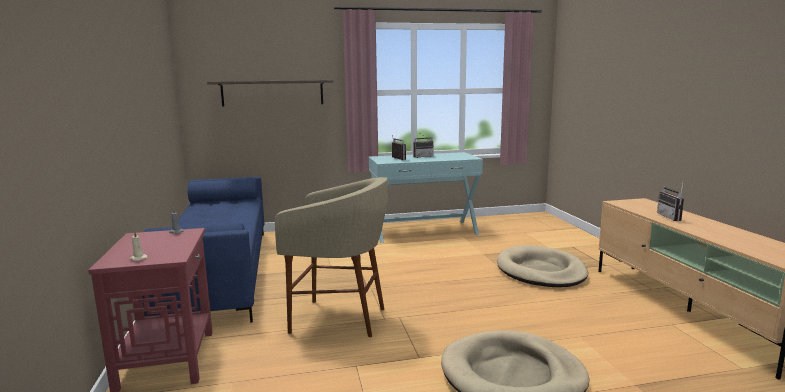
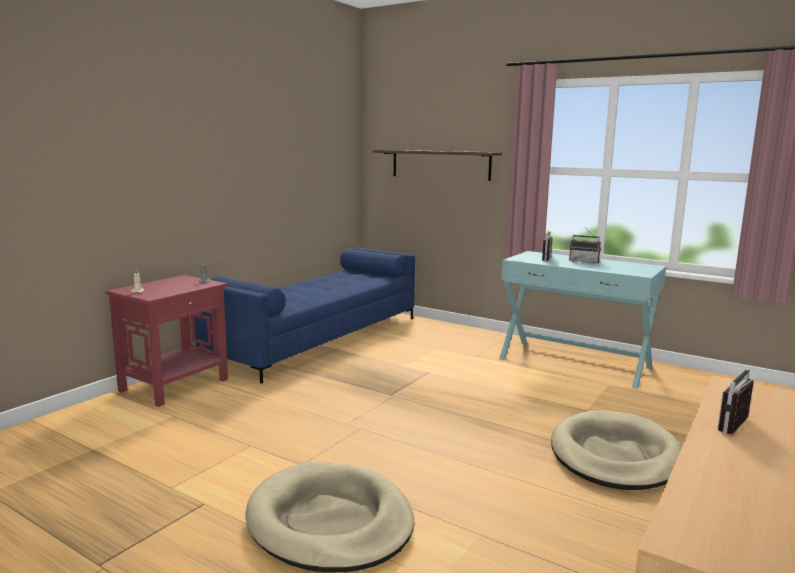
camera: 45 degrees right, 0 degrees up
beige stool [275,177,388,337] -> none

